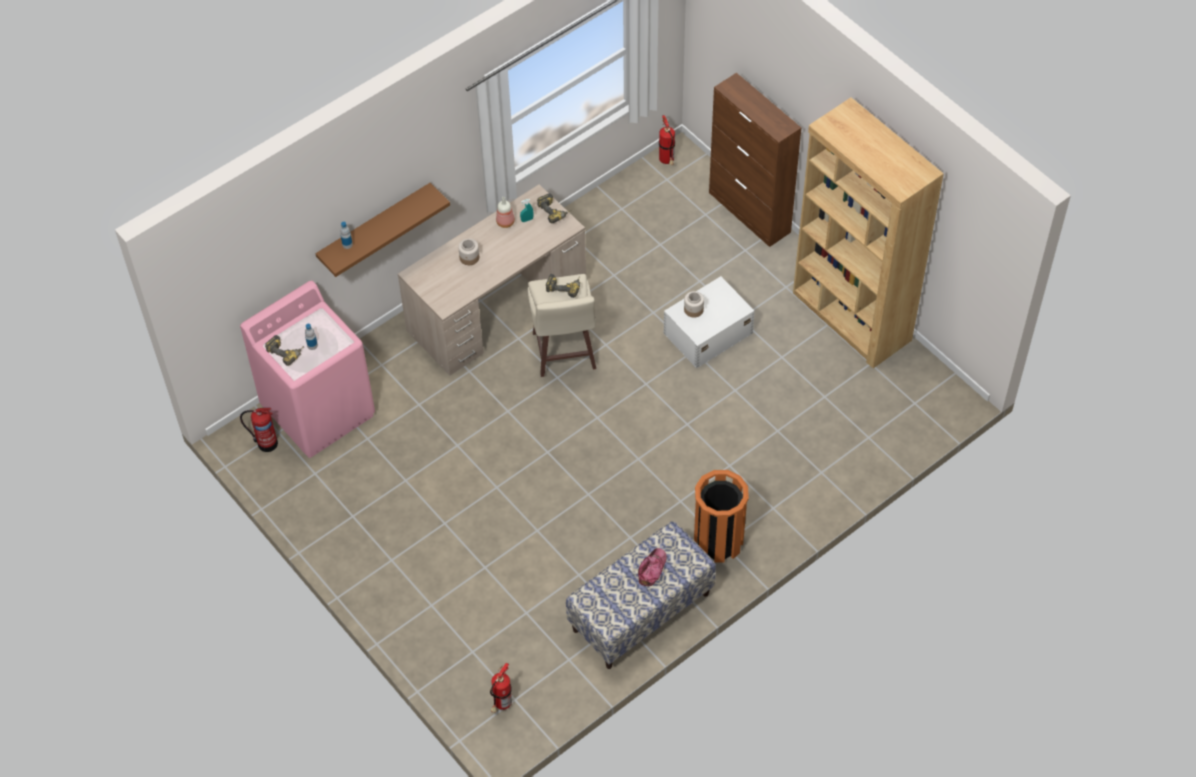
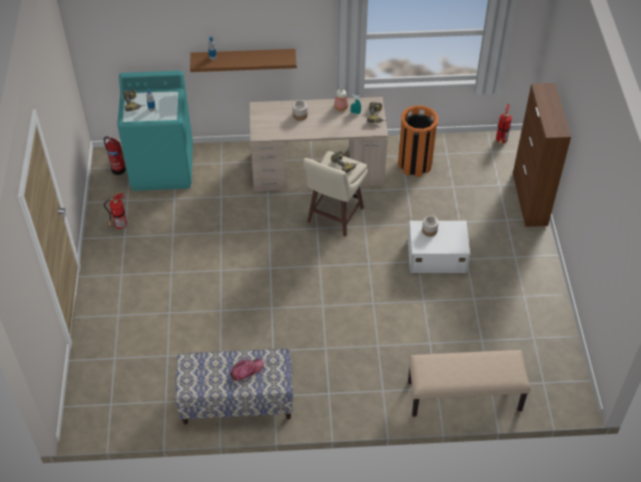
camera: 35 degrees right, 5 degrees down
pink washing machine [240,281,375,458] -> turquoise washing machine [117,71,193,191]
fire extinguisher [490,663,512,713] -> fire extinguisher moved to [104,192,127,229]
orange trash can [694,470,749,563] -> orange trash can moved to [398,105,438,177]
brown bookcase [793,97,944,369] -> none
none -> beige bench [408,350,530,417]

